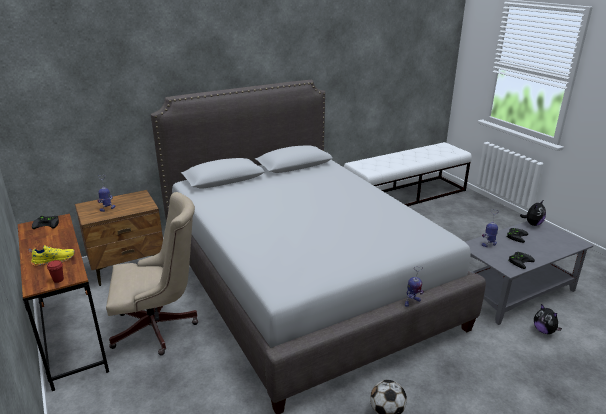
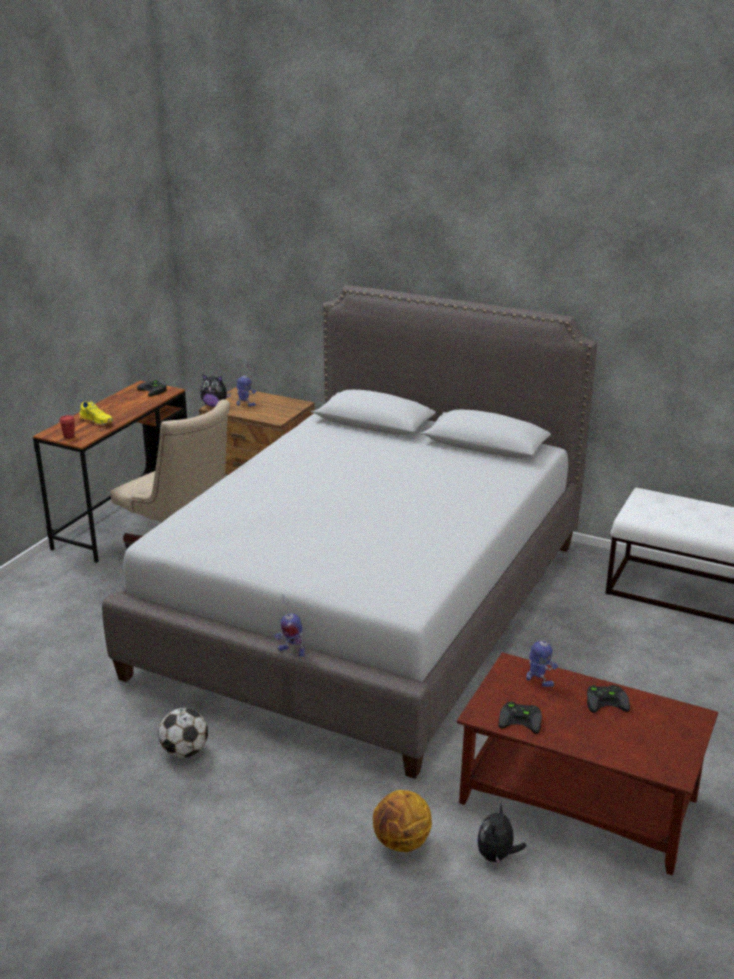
camera: 55 degrees right, 0 degrees up
grey coffee table [466,221,593,325] -> brown coffee table [457,652,718,876]
plush toy [520,200,546,226] -> plush toy moved to [200,374,231,407]
none -> basketball [373,790,432,852]

